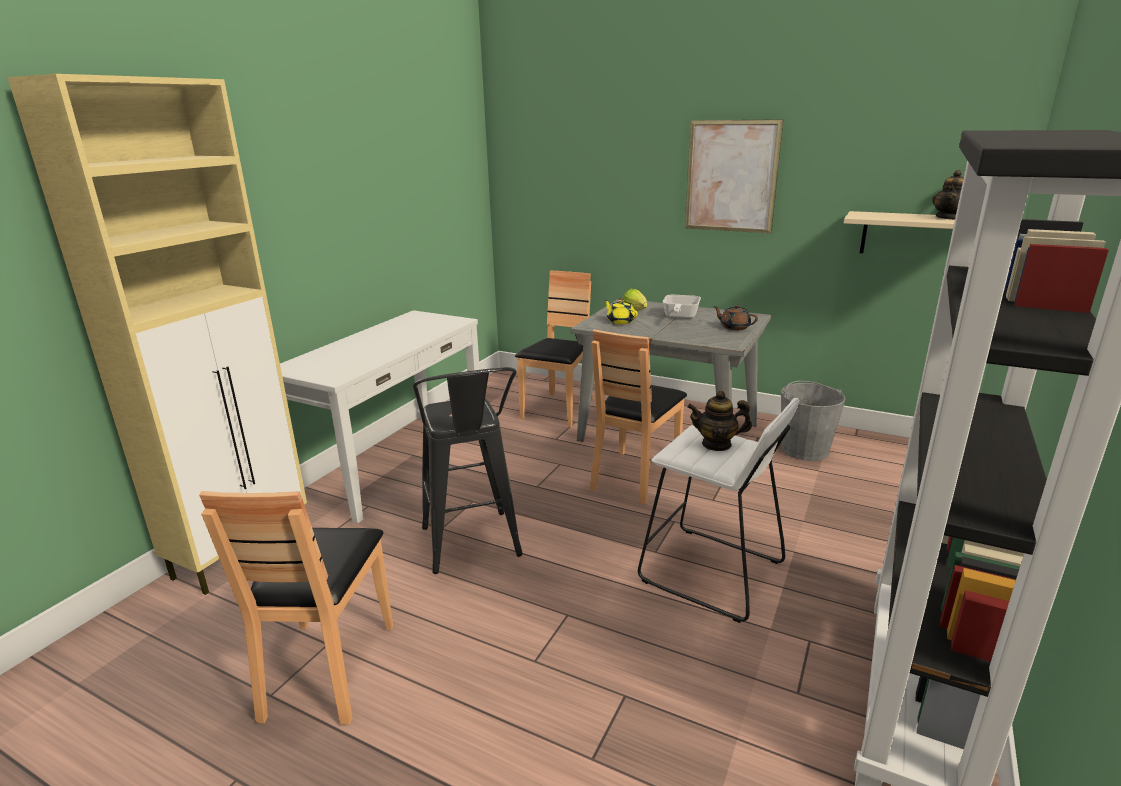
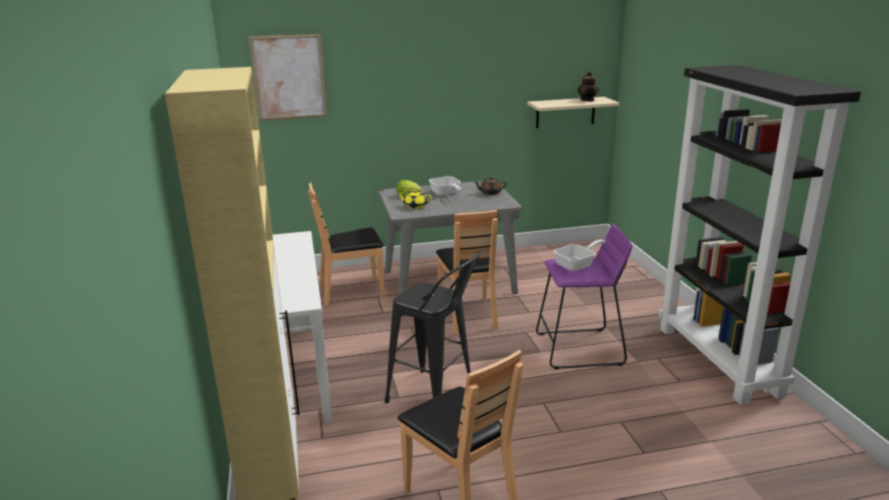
camera: 40 degrees left, 0 degrees up
brown chair [515,270,593,427] -> brown chair turned 90 degrees counterclockwise [308,183,385,306]
white stool [638,398,799,623] -> purple stool [536,224,632,369]
picture [685,119,783,233] -> picture moved to [248,33,328,121]
teapot [687,391,752,451] -> frying pan [554,239,606,271]
grey bucket [781,381,846,461] -> none

